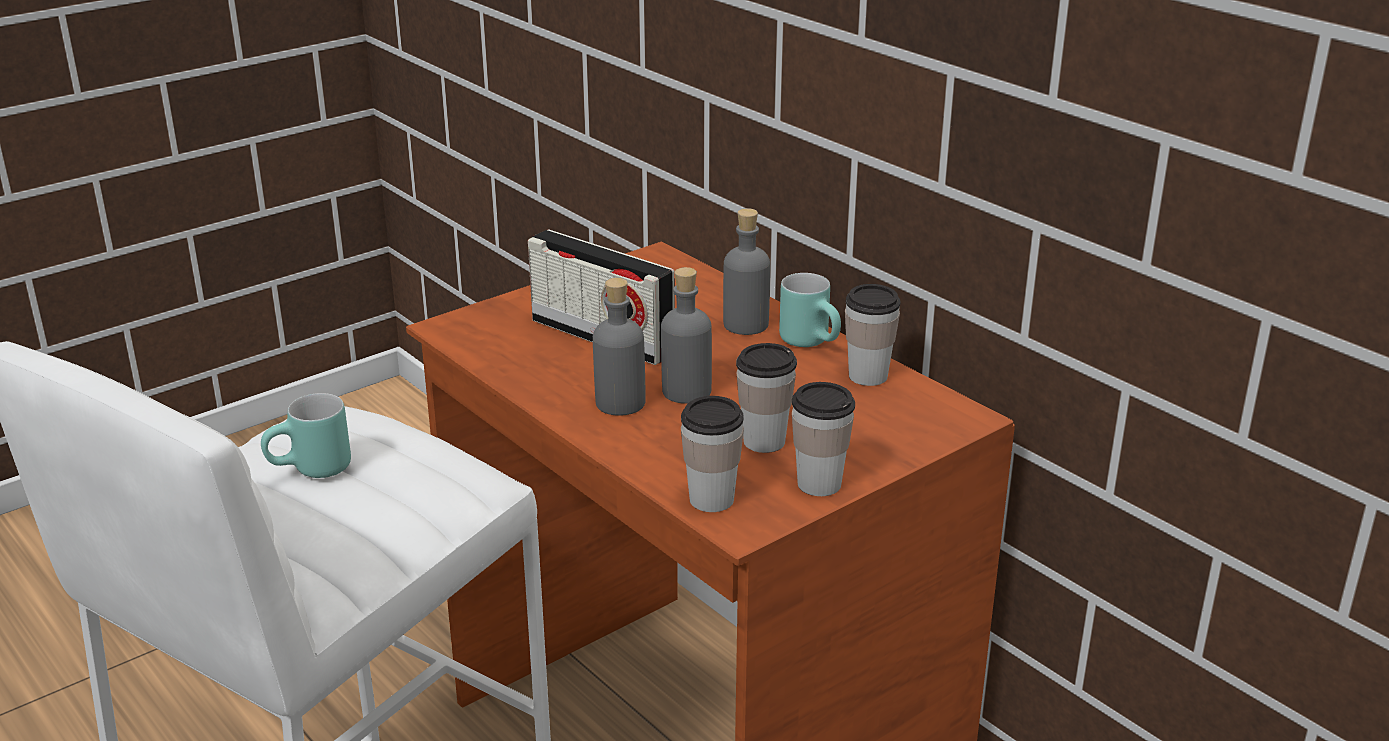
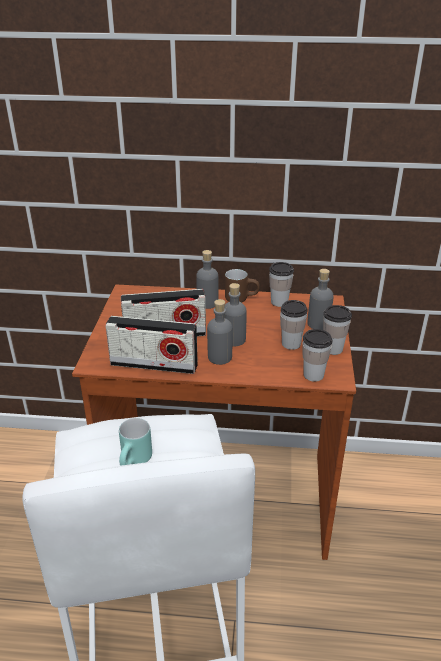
camera: 45 degrees left, 5 degrees up
turquoise mug [779,273,841,347] -> brown mug [225,269,260,303]
none -> radio [105,316,198,374]
none -> grey bottle [307,269,334,330]

